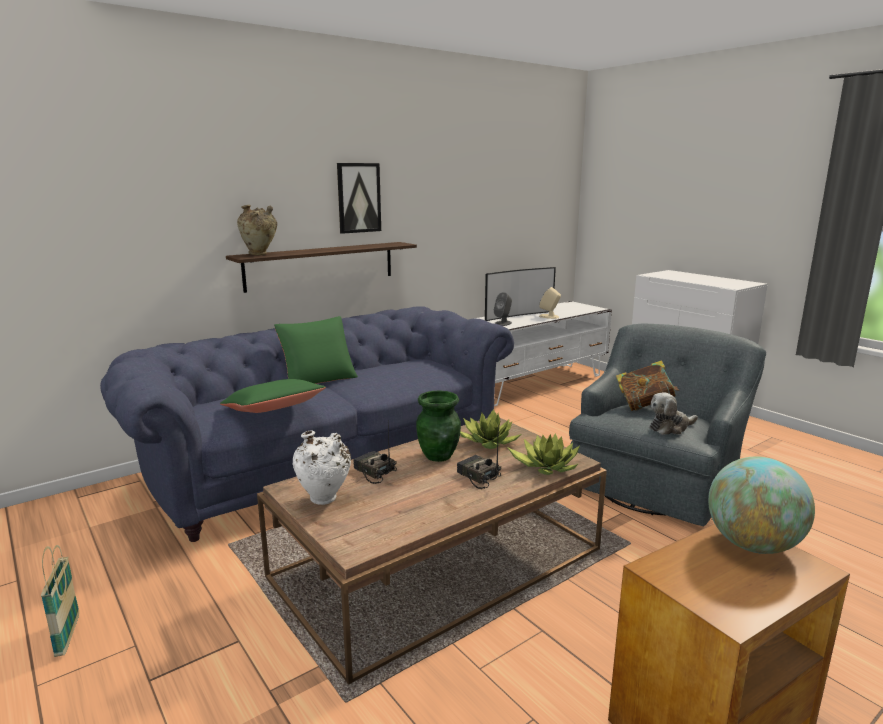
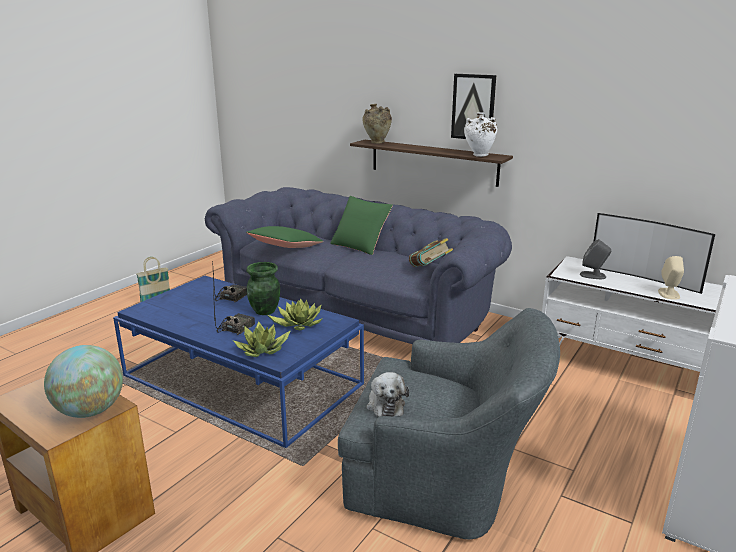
camera: 70 degrees right, 5 degrees up
brown coffee table [257,418,607,685] -> blue coffee table [113,276,364,448]
white vase [293,430,351,505] -> white vase moved to [464,112,497,157]
book [616,360,680,411] -> book moved to [409,238,453,267]
plush toy [650,392,698,435] -> plush toy turned 150 degrees counterclockwise [366,372,409,417]

